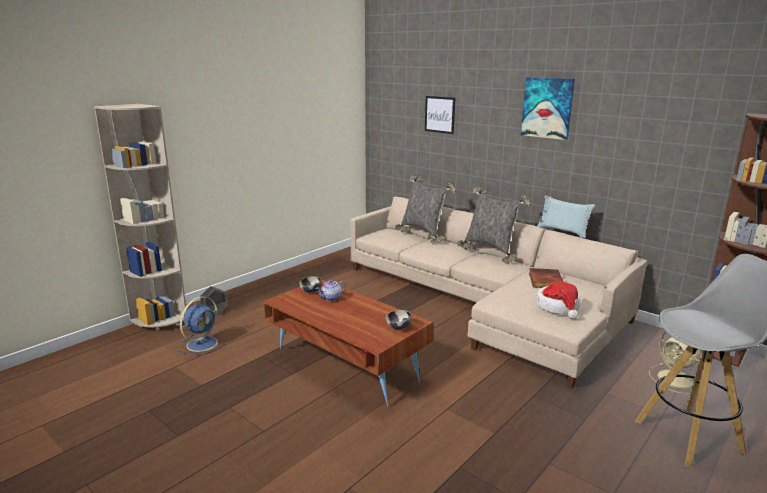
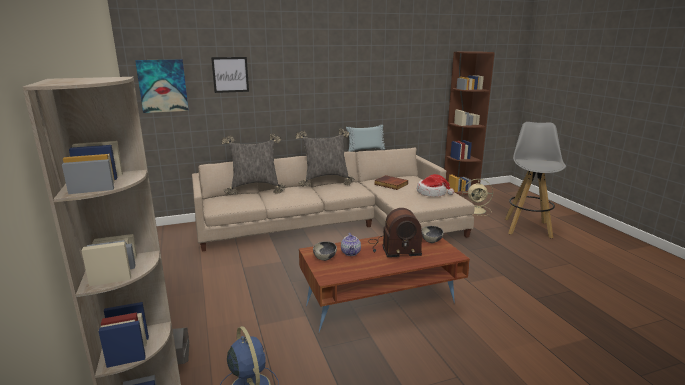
camera: 60 degrees left, 0 degrees up
picture [521,77,575,140] -> picture moved to [135,59,189,113]
none -> radio [368,208,423,257]

